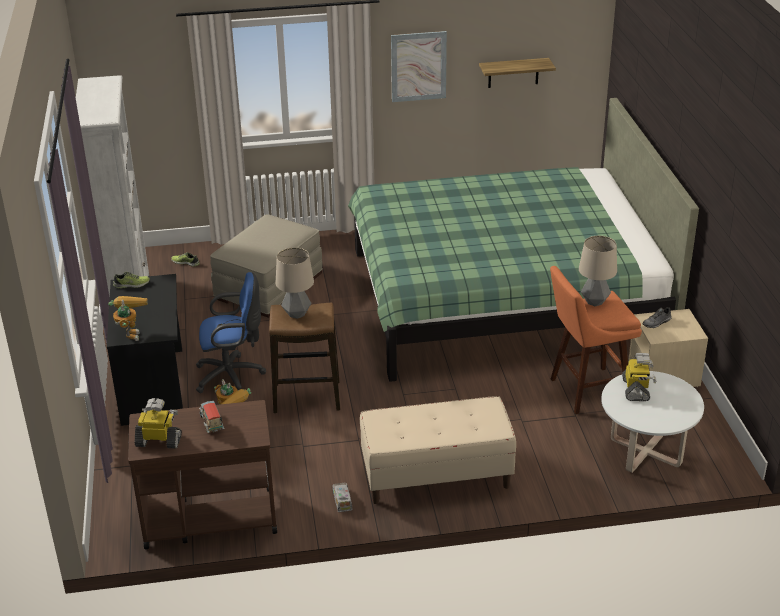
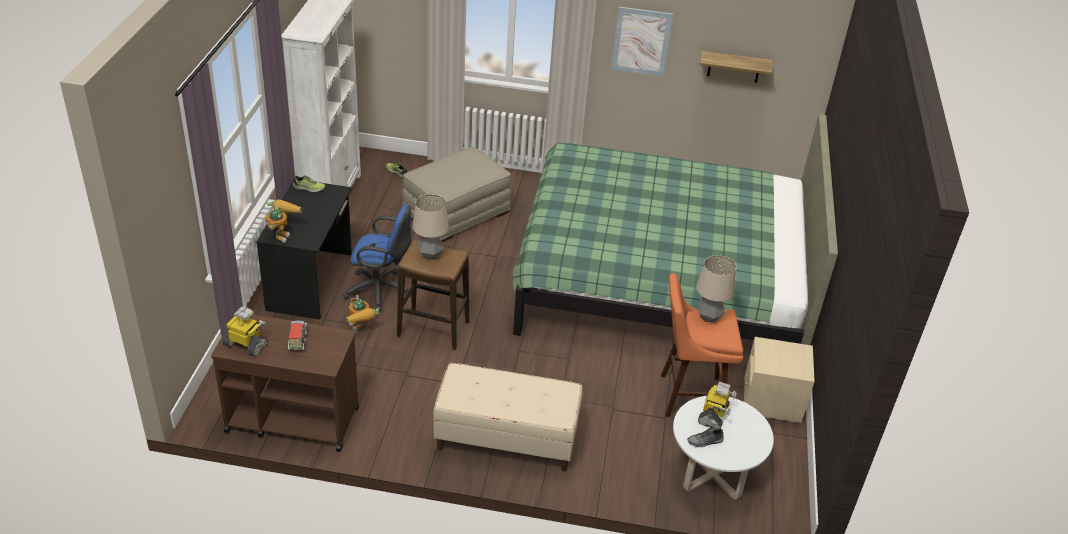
camera: 15 degrees right, 5 degrees up
toy truck [332,483,353,512] -> none
grey shoe [642,307,672,328] -> grey shoe moved to [687,428,724,447]

